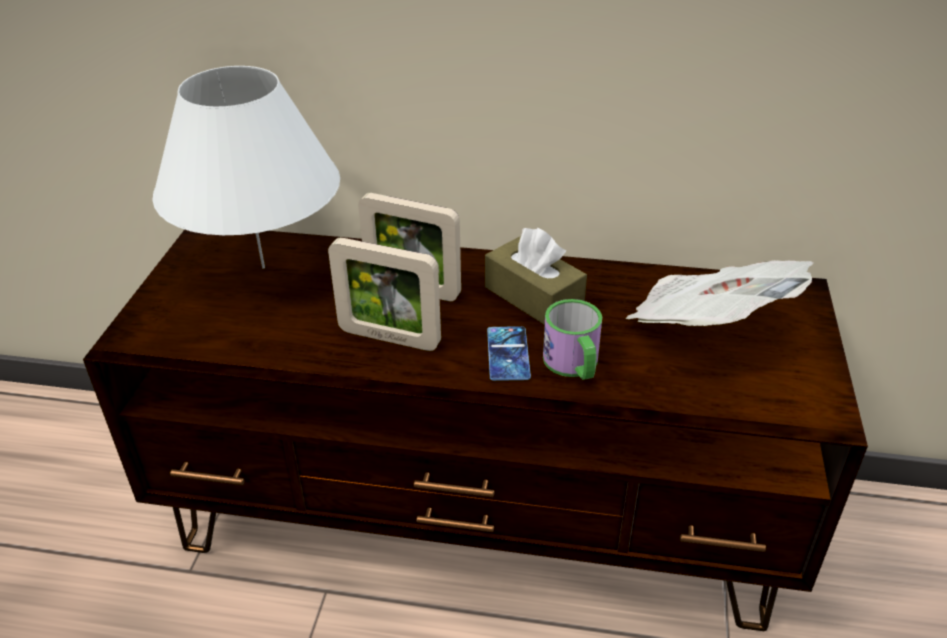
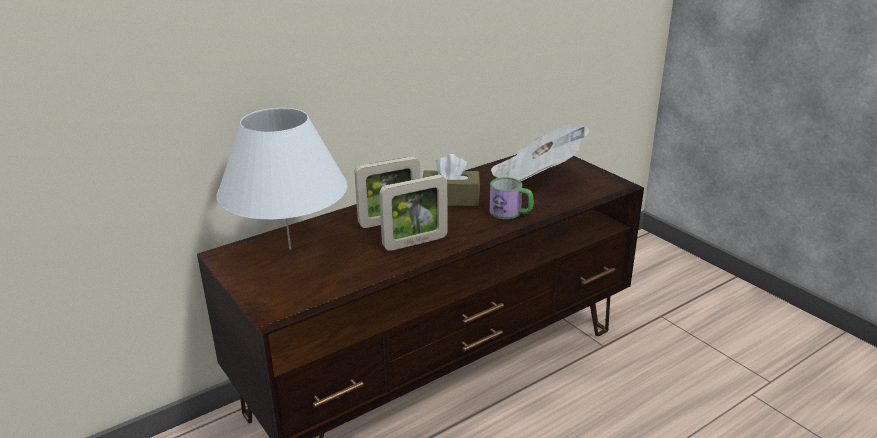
camera: 45 degrees left, 10 degrees down
phone [487,326,531,381] -> none

